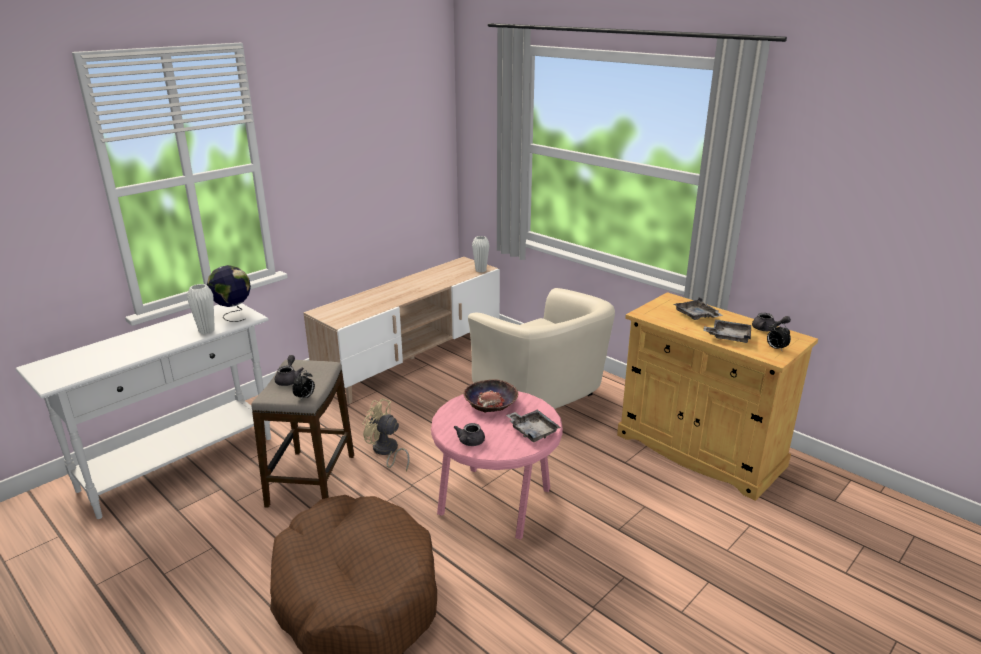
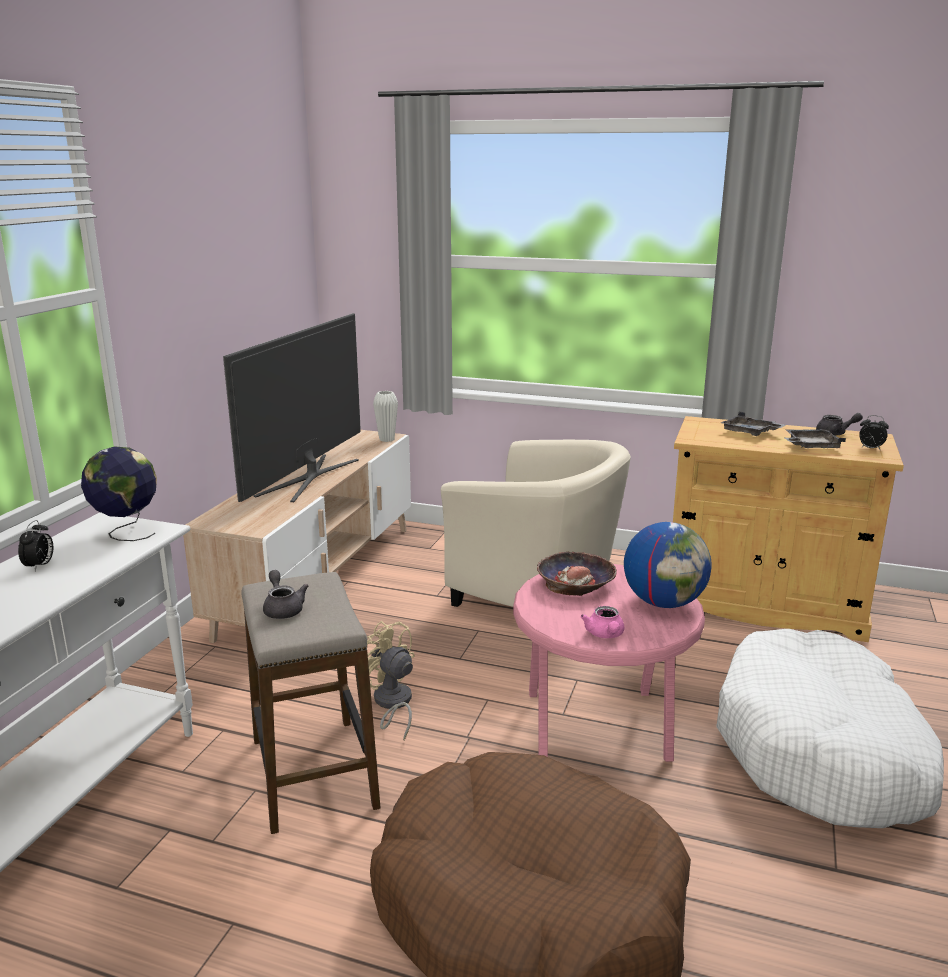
camera: 25 degrees left, 5 degrees down
white vase [187,284,215,334] -> none
alarm clock [292,370,315,400] -> alarm clock moved to [18,520,53,571]
beige fan [363,398,410,471] -> beige fan turned 45 degrees clockwise [367,621,415,741]
grey teapot [453,423,485,446] -> pink teapot [580,606,624,638]
grey tray [506,410,561,442] -> globe [624,522,712,608]
none -> television [223,313,361,502]
none -> white dog bed [716,629,944,828]

